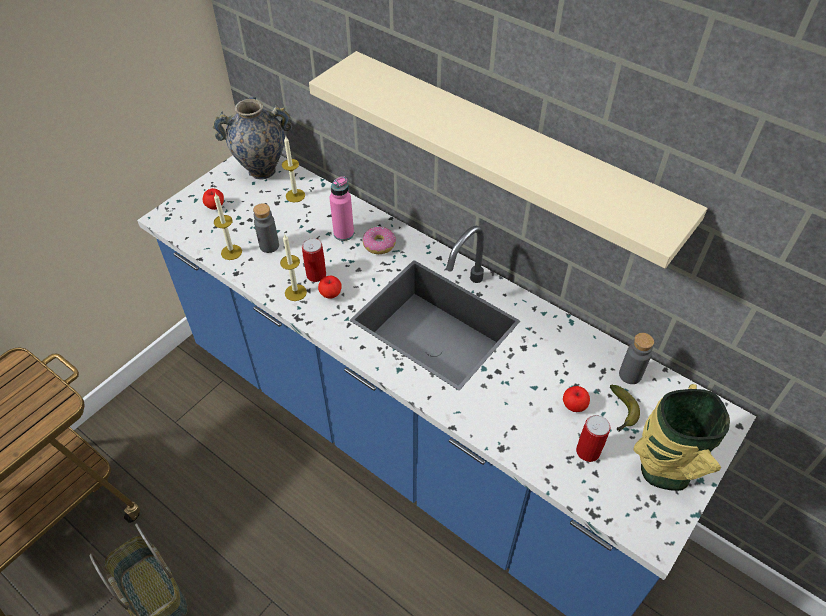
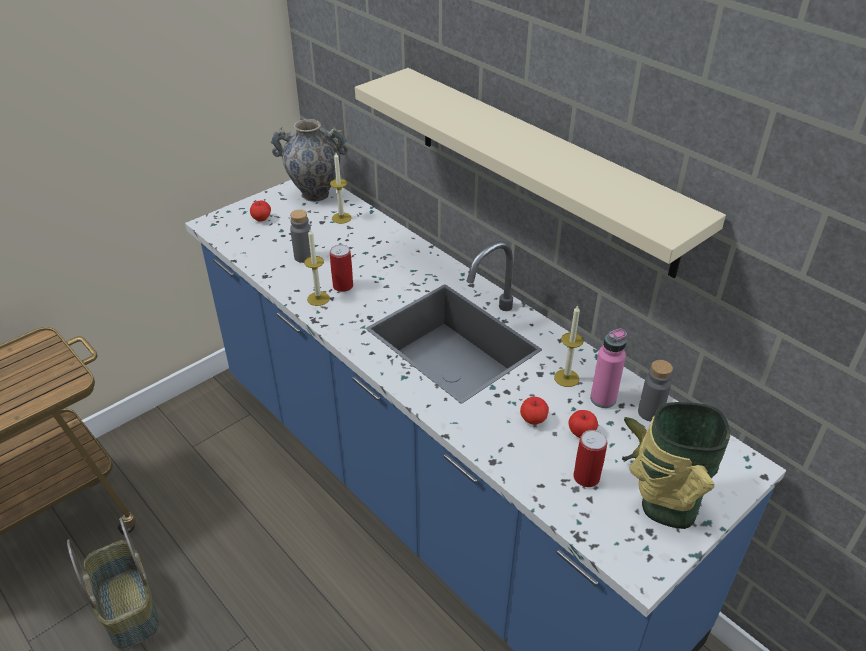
camera: 10 degrees right, 10 degrees down
candle [214,193,242,260] -> candle moved to [554,305,584,387]
apple [318,276,342,299] -> apple moved to [520,397,549,425]
pink bottle [329,176,354,241] -> pink bottle moved to [590,329,627,408]
donut [362,226,396,254] -> none

